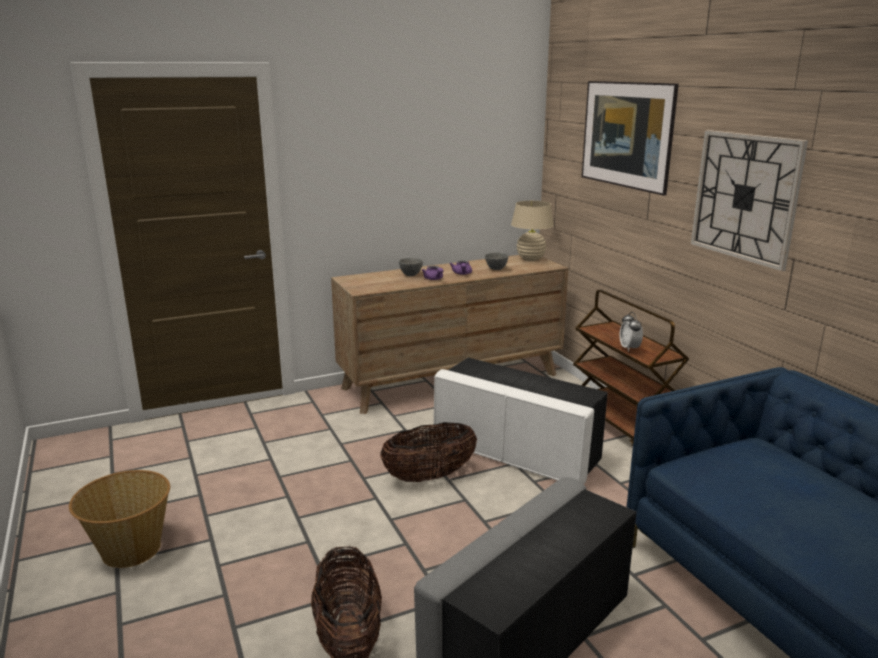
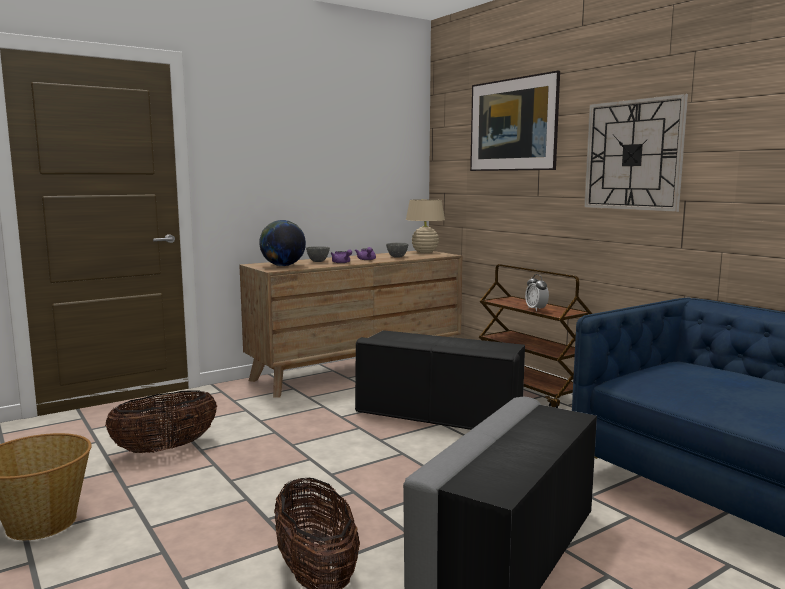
camera: 10 degrees left, 10 degrees down
basket [380,422,477,482] -> basket moved to [105,391,217,453]
white ottoman [434,358,608,484] -> black ottoman [355,330,525,430]
none -> globe [259,220,306,266]

